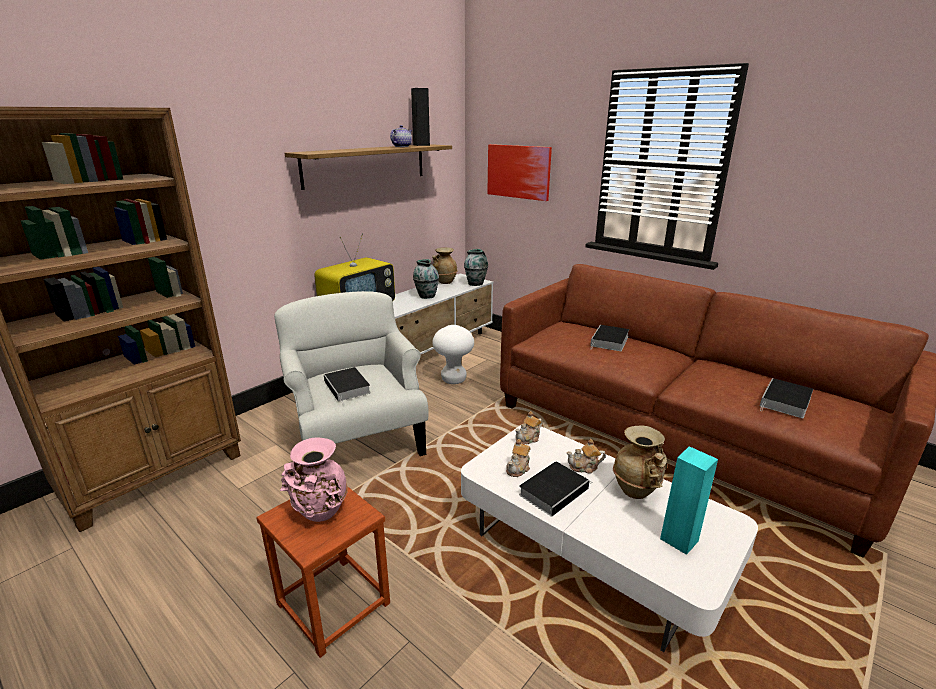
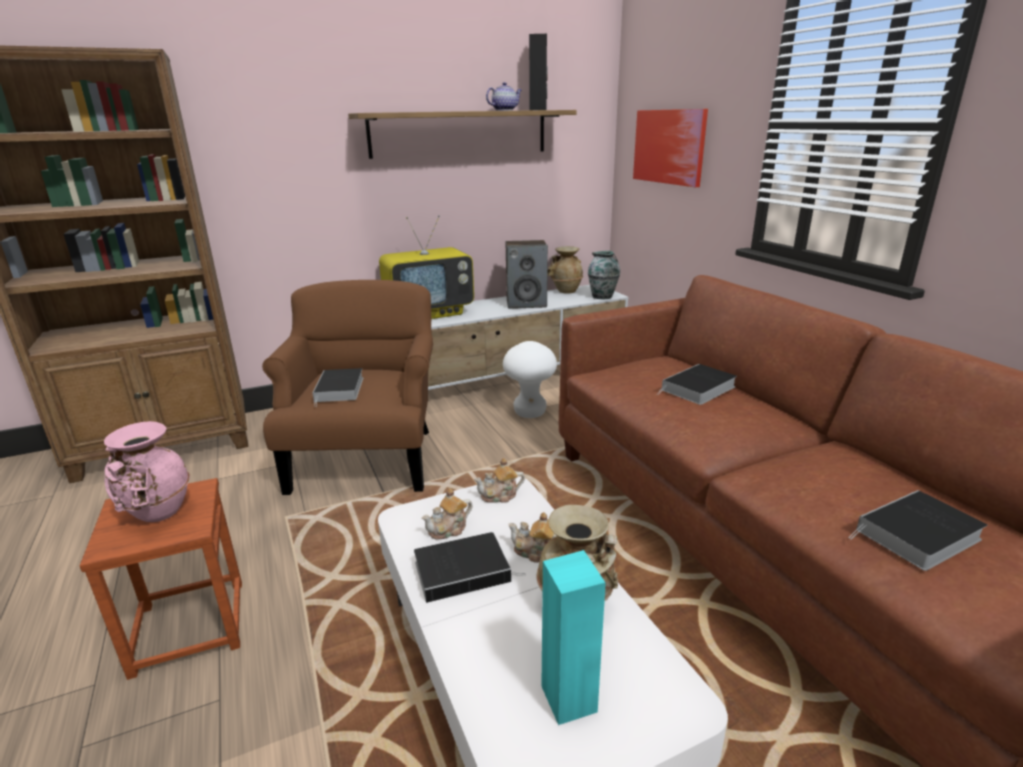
camera: 25 degrees right, 0 degrees up
white armchair [274,291,429,456] -> brown armchair [262,280,433,495]
vase [413,259,439,299] -> speaker [506,240,548,309]

